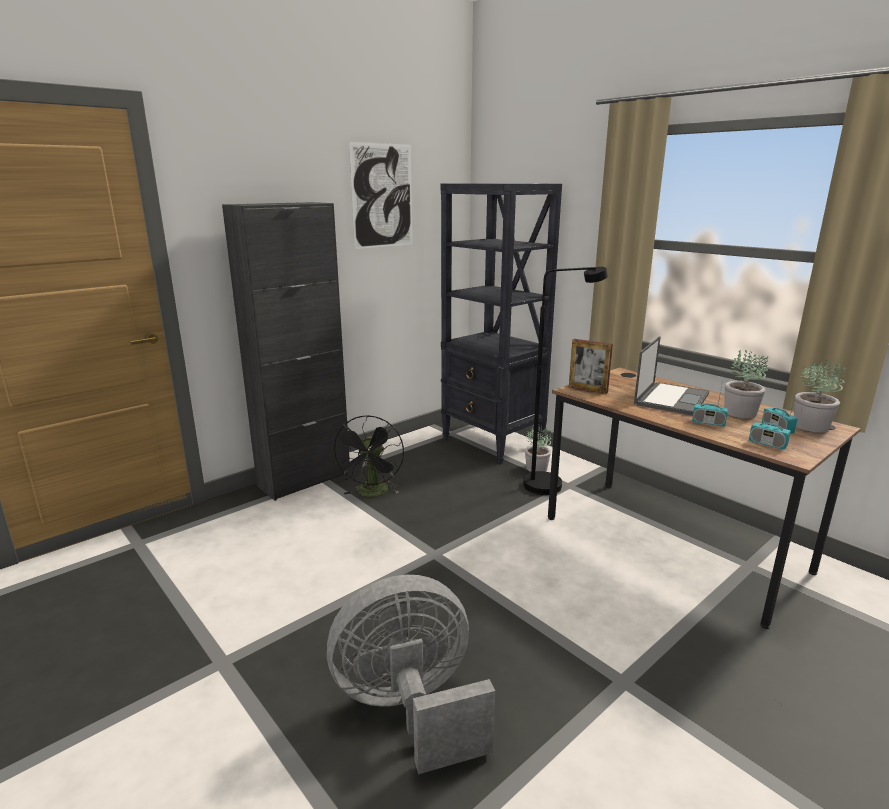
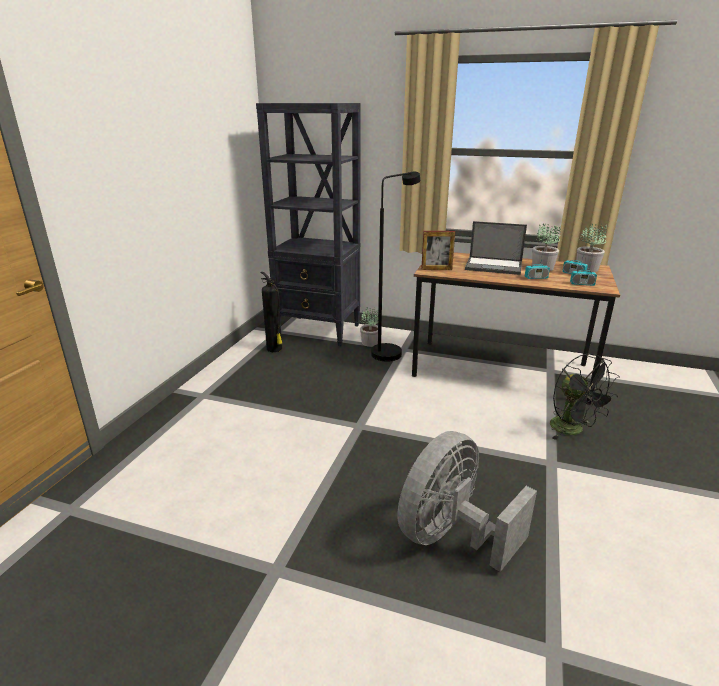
camera: 30 degrees left, 5 degrees up
black cabinet [222,202,350,501] -> none
black fan [333,415,404,497] -> black fan moved to [550,353,620,440]
picture [349,142,412,249] -> none
laptop [634,336,709,416] -> laptop turned 105 degrees clockwise [465,221,527,275]
none -> fire extinguisher [260,272,283,352]

